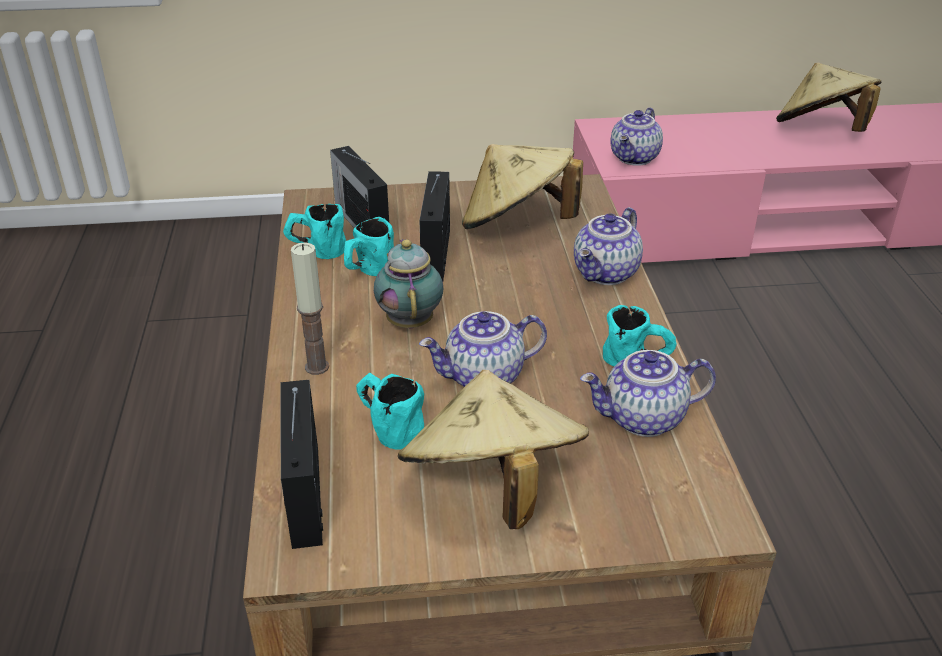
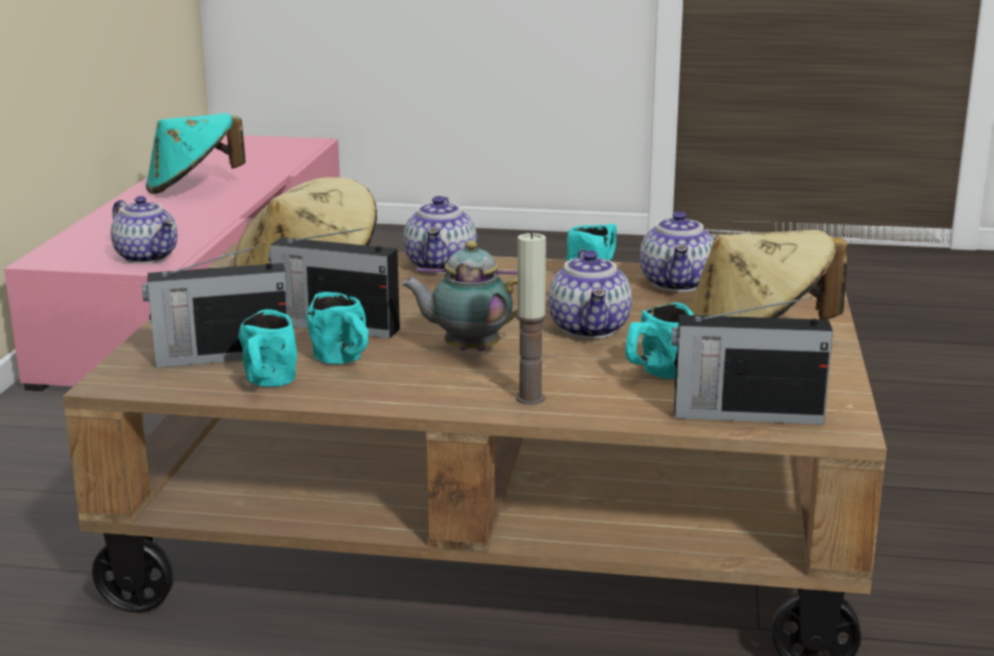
camera: 75 degrees left, 15 degrees down
teapot [574,207,643,285] -> teapot turned 45 degrees clockwise [403,196,477,273]
beige hat [776,62,881,132] -> turquoise hat [146,113,246,194]

